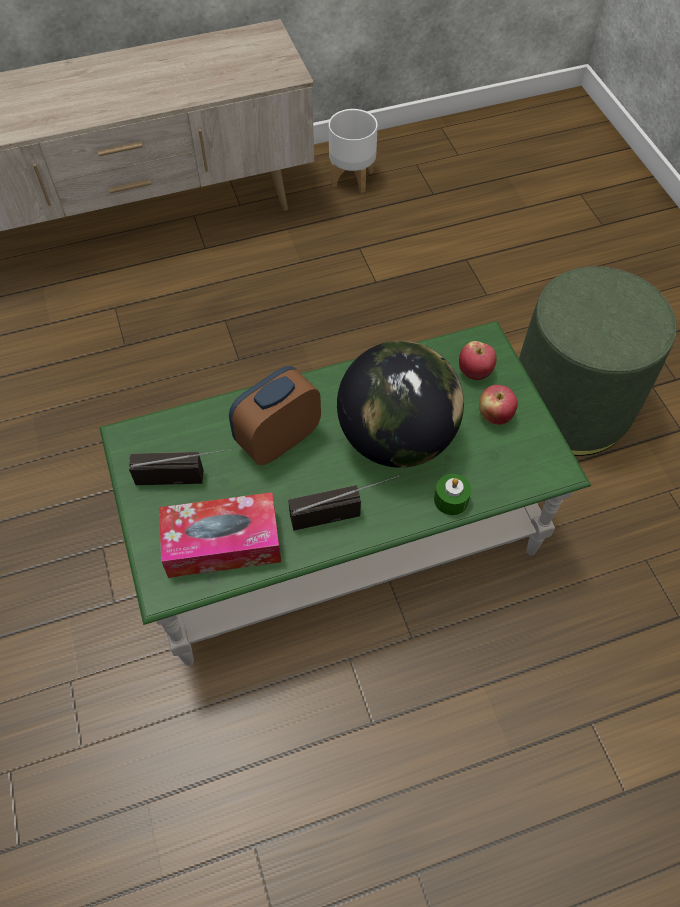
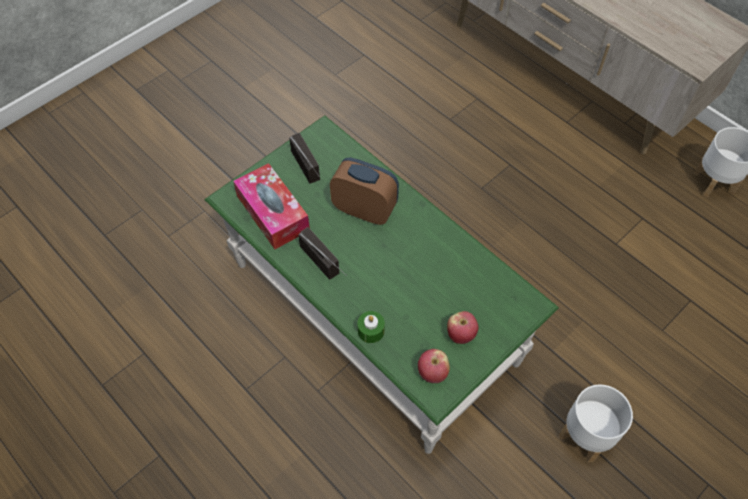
camera: 65 degrees right, 0 degrees up
globe [337,341,464,468] -> none
apple [459,341,497,380] -> apple moved to [418,349,450,383]
green ottoman [519,266,677,456] -> white planter [560,385,633,462]

